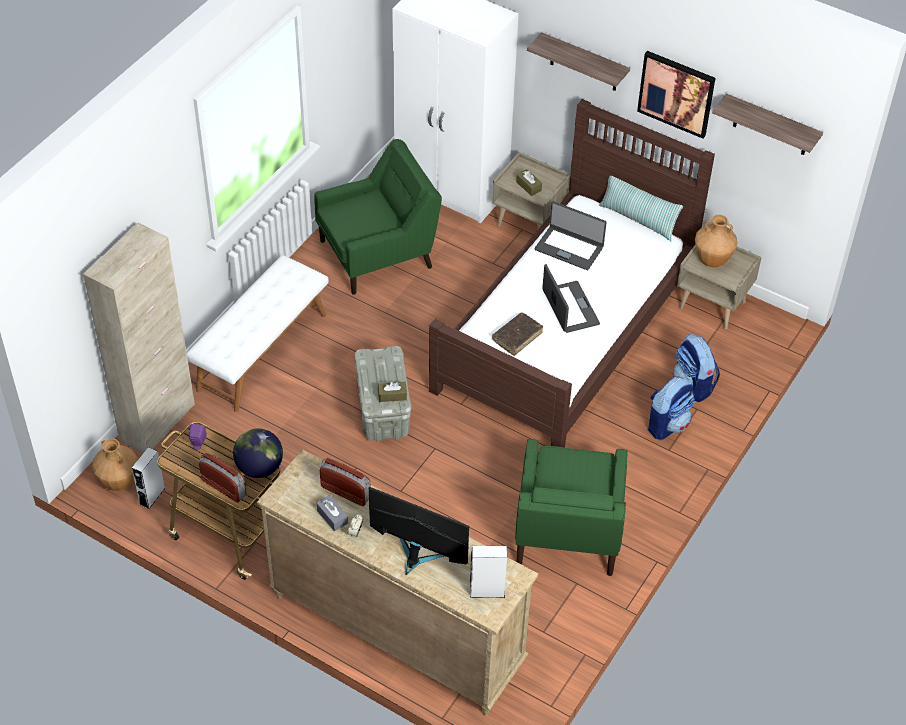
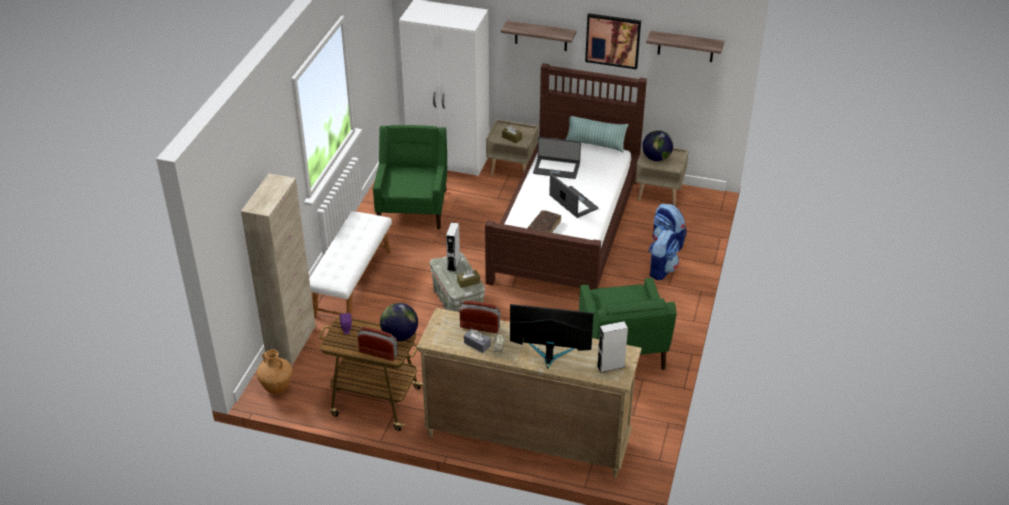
camera: 15 degrees left, 10 degrees down
grey speaker [132,447,165,509] -> grey speaker moved to [446,222,460,272]
green armchair [314,139,442,295] -> green armchair turned 45 degrees counterclockwise [373,125,447,230]
brown vase [695,215,738,267] -> globe [642,130,673,161]

